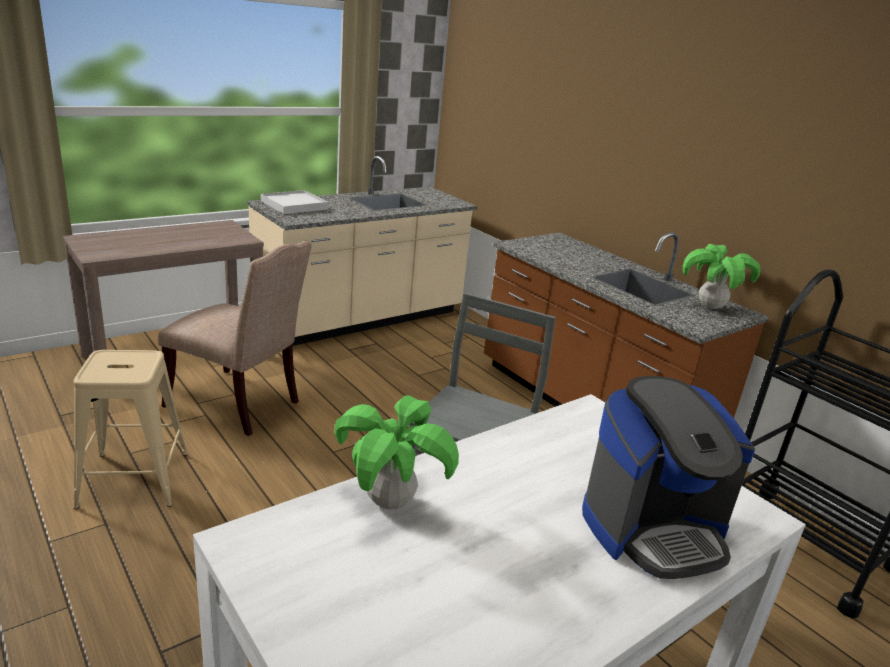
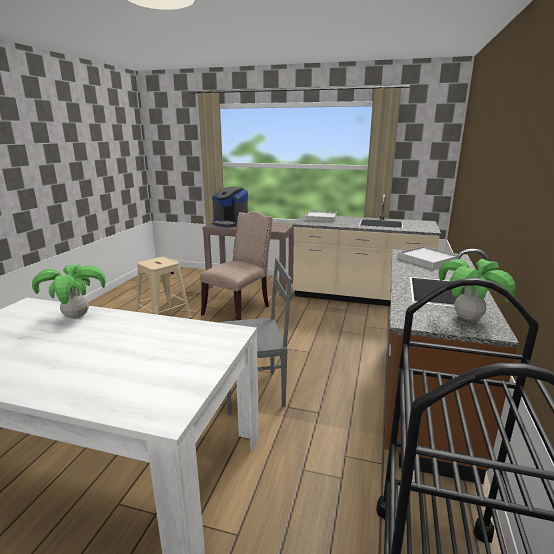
camera: 55 degrees right, 5 degrees down
beige chair [158,241,311,436] -> beige chair turned 135 degrees counterclockwise [200,212,273,320]
coffee machine [582,376,755,579] -> coffee machine moved to [212,187,248,228]
none -> white tray [397,246,457,269]

